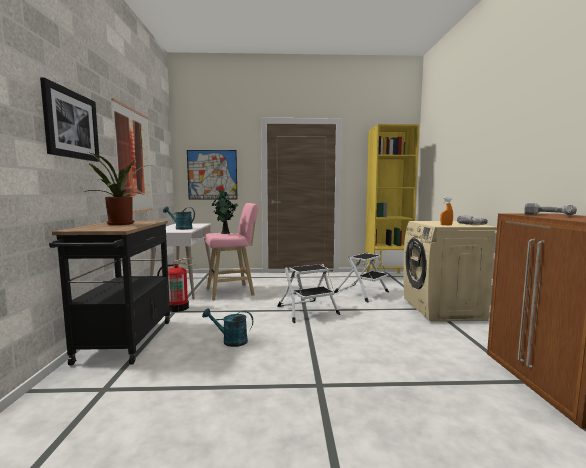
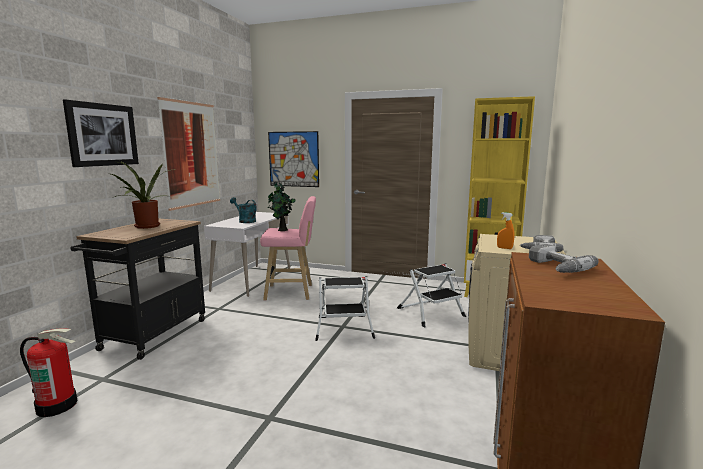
camera: 20 degrees right, 5 degrees up
fire extinguisher [157,258,195,312] -> fire extinguisher moved to [20,328,77,417]
turquoise watering can [202,308,253,347] -> none

